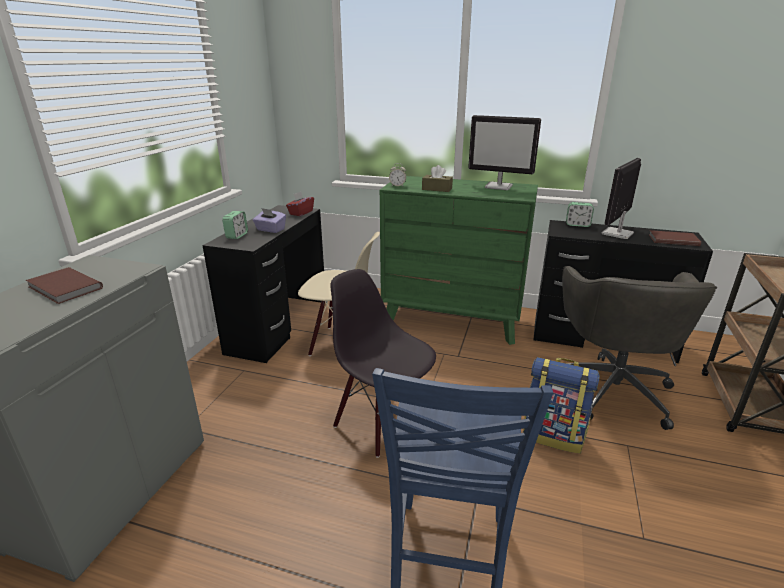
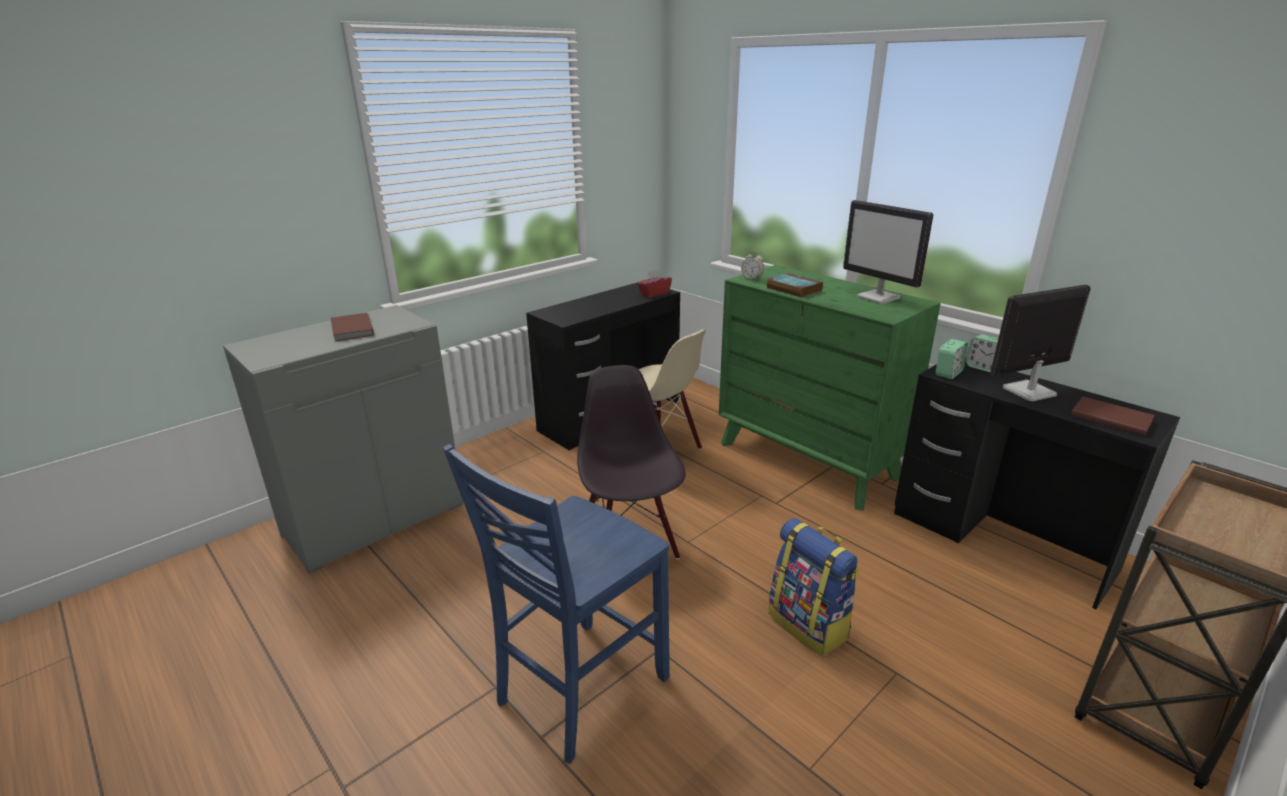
camera: 30 degrees right, 0 degrees up
alarm clock [222,211,248,239] -> alarm clock moved to [936,339,968,379]
purple tissue box [253,208,286,233] -> none
brown tissue box [422,165,453,192] -> book [767,273,823,298]
grey office chair [562,266,717,430] -> none

